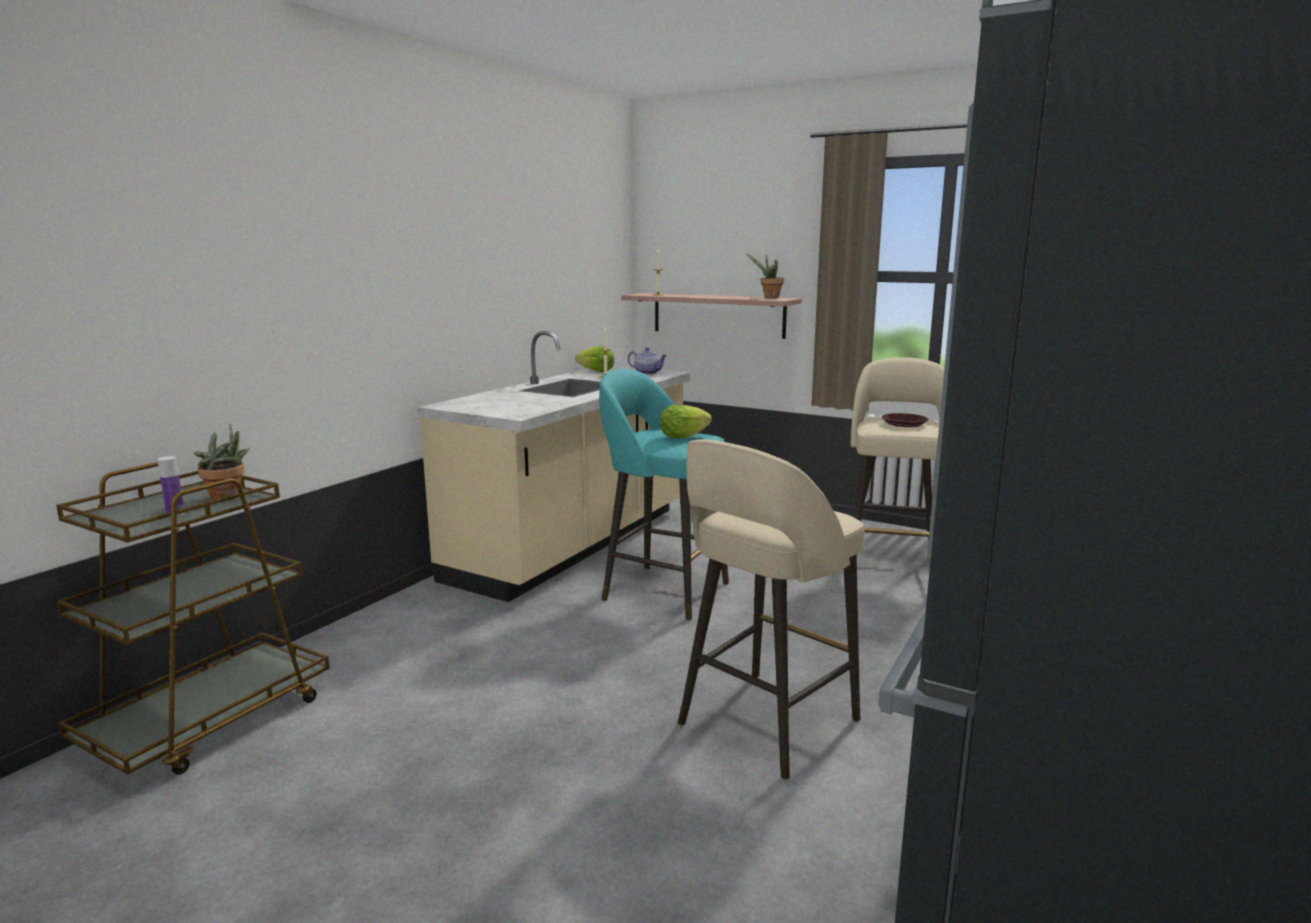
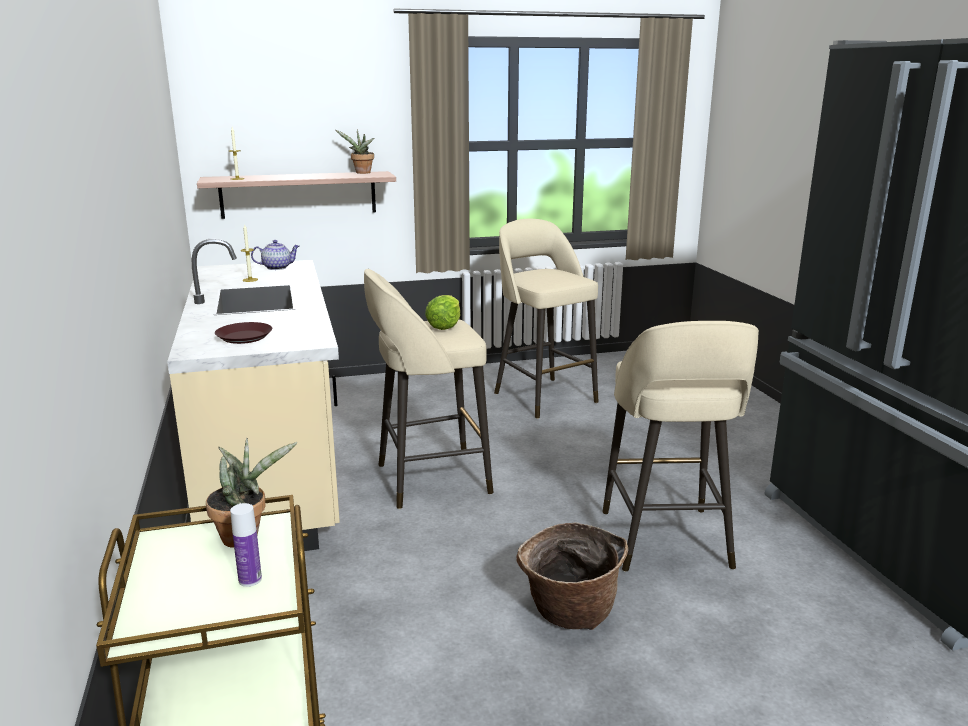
camera: 45 degrees left, 5 degrees up
lettuce [575,346,614,372] -> none
turquoise stool [599,369,729,620] -> beige stool [364,269,494,509]
brown plate [882,413,929,427] -> brown plate moved to [215,322,272,344]
none -> basket [516,523,628,630]

